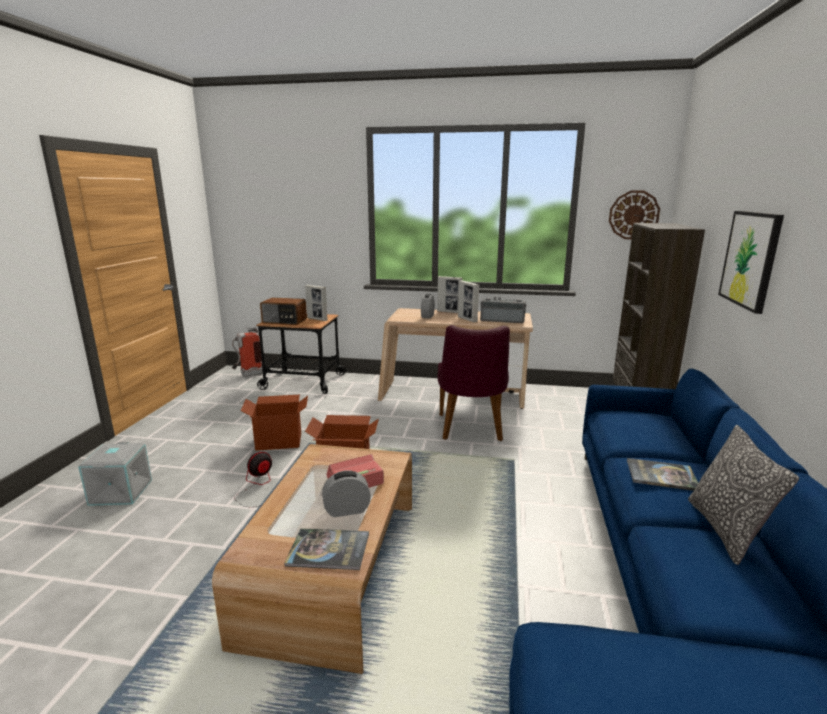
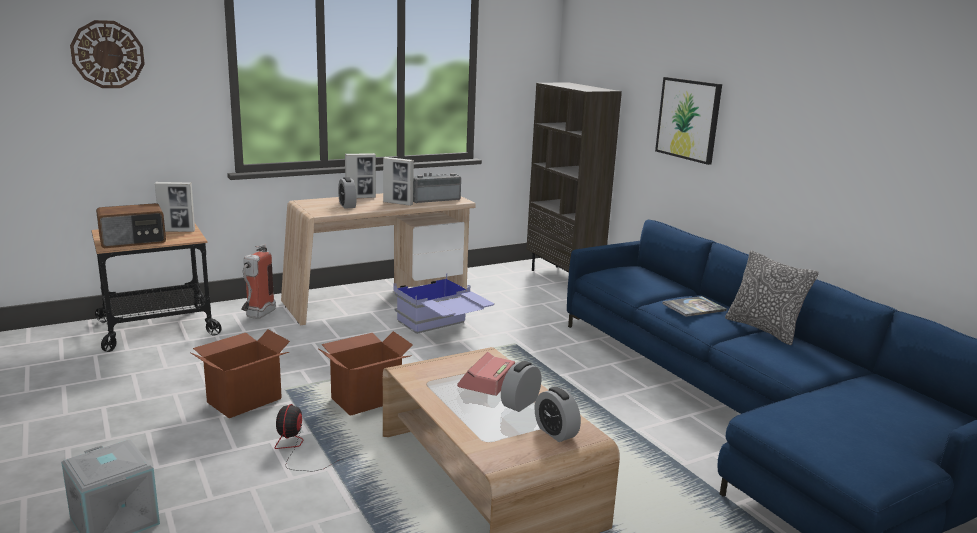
camera: 40 degrees left, 0 degrees up
fire extinguisher [232,327,263,377] -> fire extinguisher moved to [241,244,276,319]
book [284,528,369,570] -> alarm clock [535,387,581,442]
purple chair [438,325,510,441] -> blue storage box [393,273,494,334]
wall clock [609,191,660,239] -> wall clock moved to [70,20,145,88]

